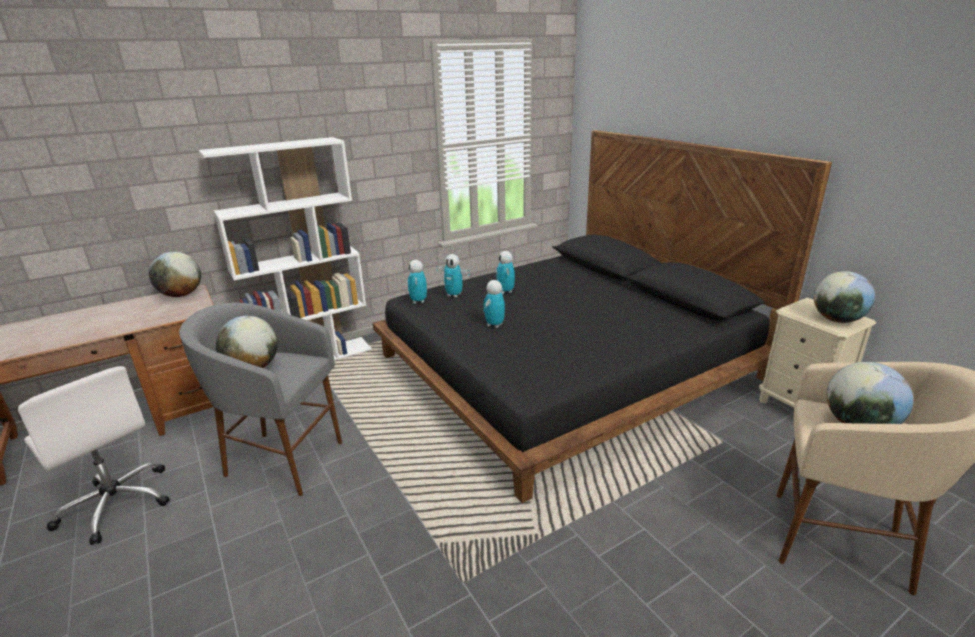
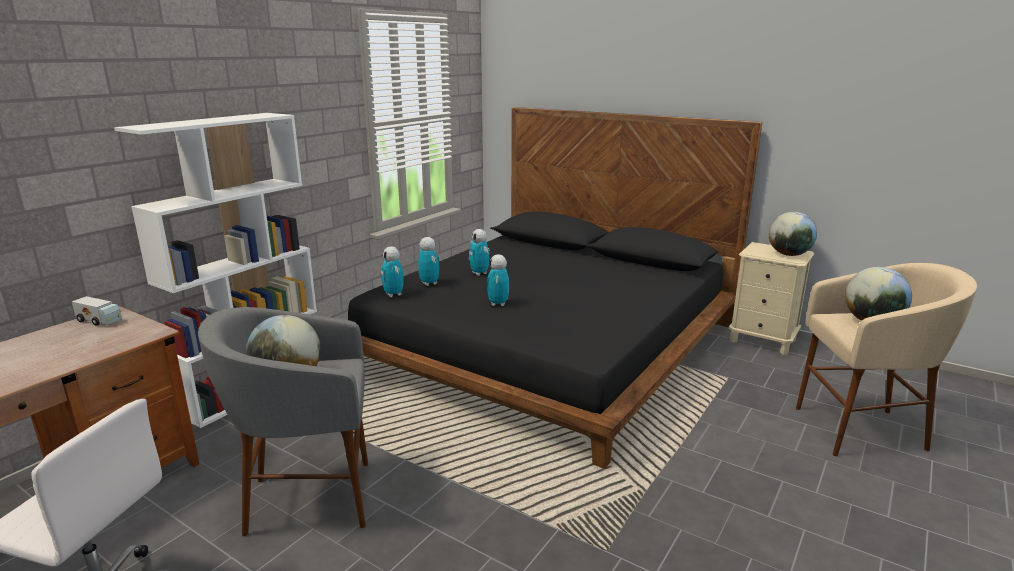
camera: 25 degrees left, 5 degrees down
globe [149,251,201,297] -> toy truck [72,296,122,326]
toy robot [436,254,470,298] -> toy robot turned 120 degrees counterclockwise [418,237,440,286]

